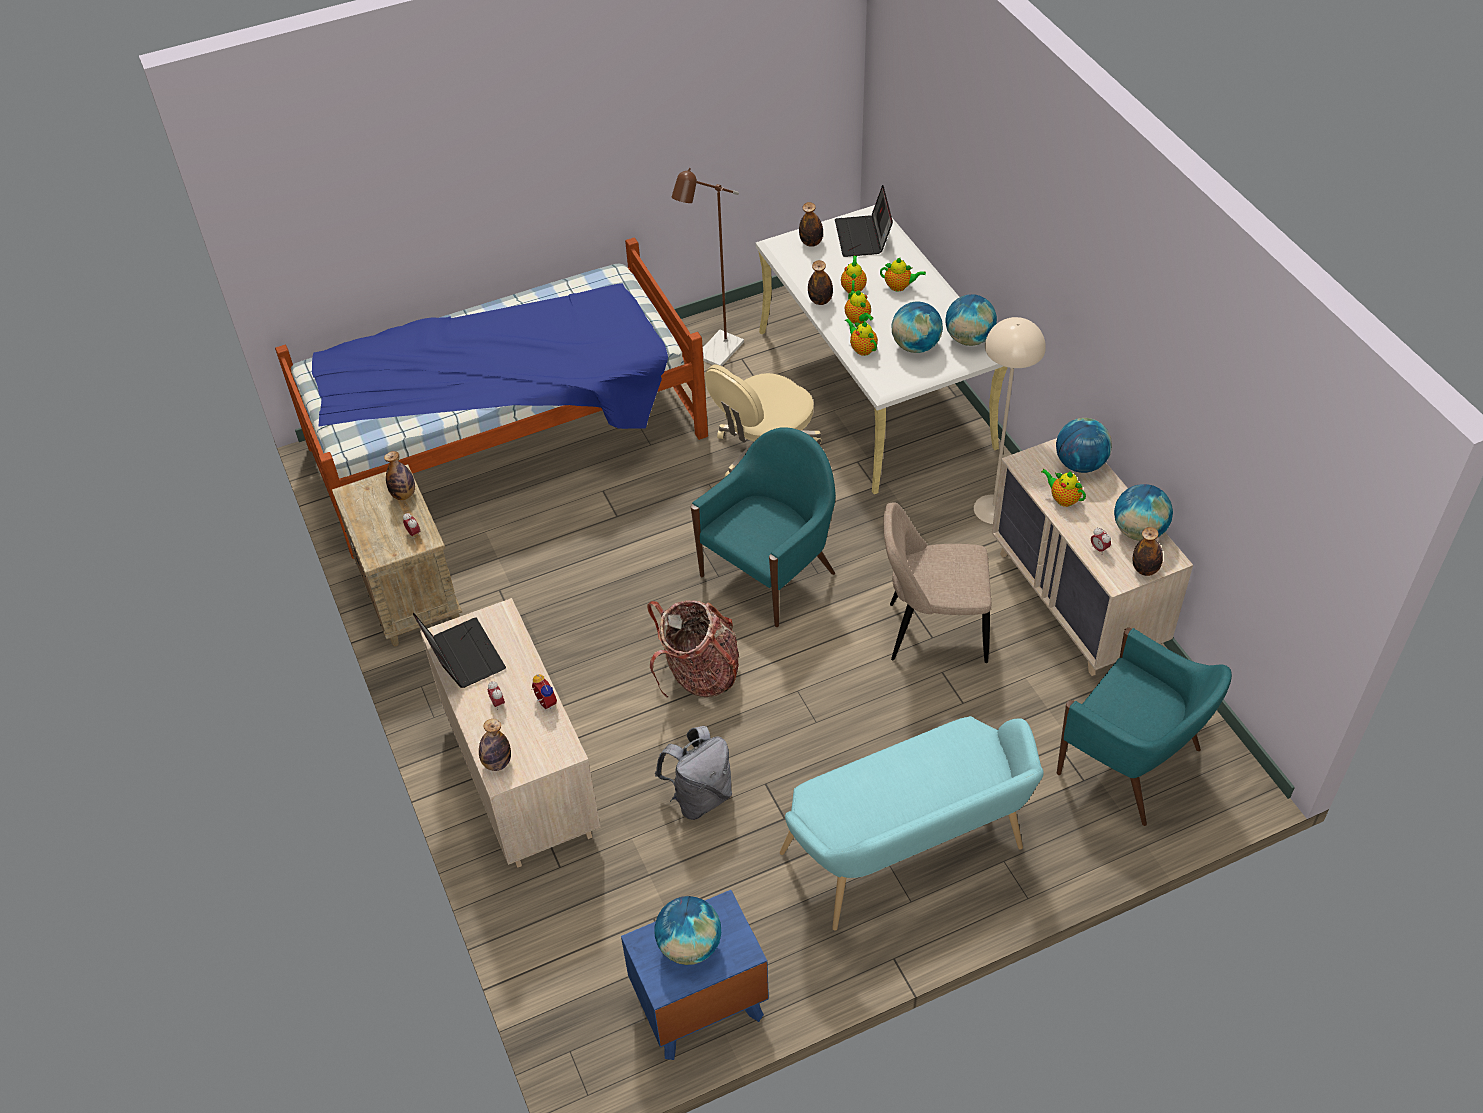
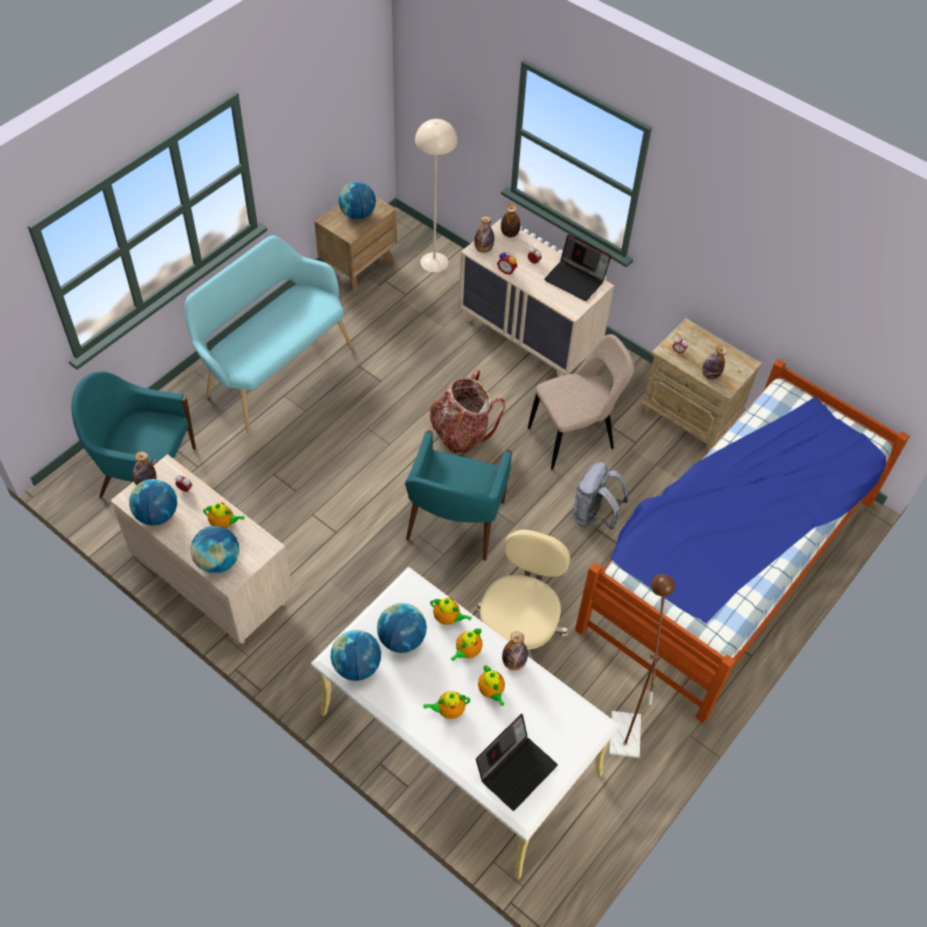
camera: 150 degrees right, 5 degrees up
blue nightstand [621,890,769,1060] -> brown nightstand [315,196,397,293]
grey backpack [655,726,732,820] -> grey backpack moved to [573,462,628,530]
bottle [799,202,823,247] -> bottle moved to [474,216,494,253]
laptop [835,185,893,257] -> laptop turned 75 degrees clockwise [476,714,558,811]
teapot [845,290,873,324] -> teapot turned 90 degrees counterclockwise [451,628,483,661]
beige chair [884,503,991,663] -> beige chair moved to [528,334,635,470]
beige floor lamp [974,317,1046,524] -> beige floor lamp moved to [415,119,457,272]

